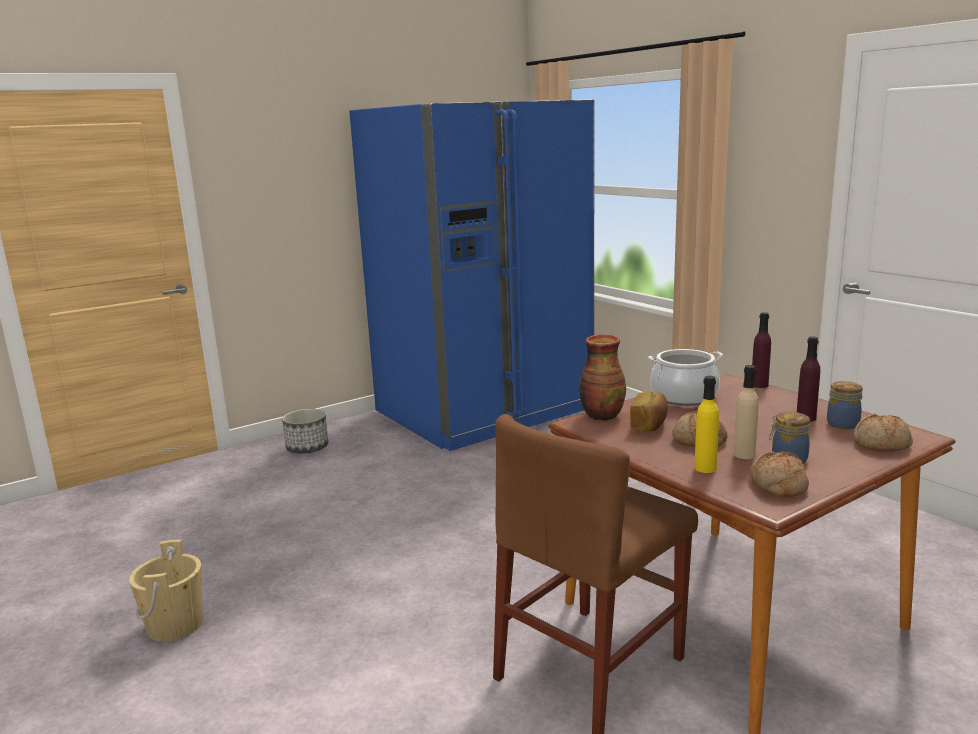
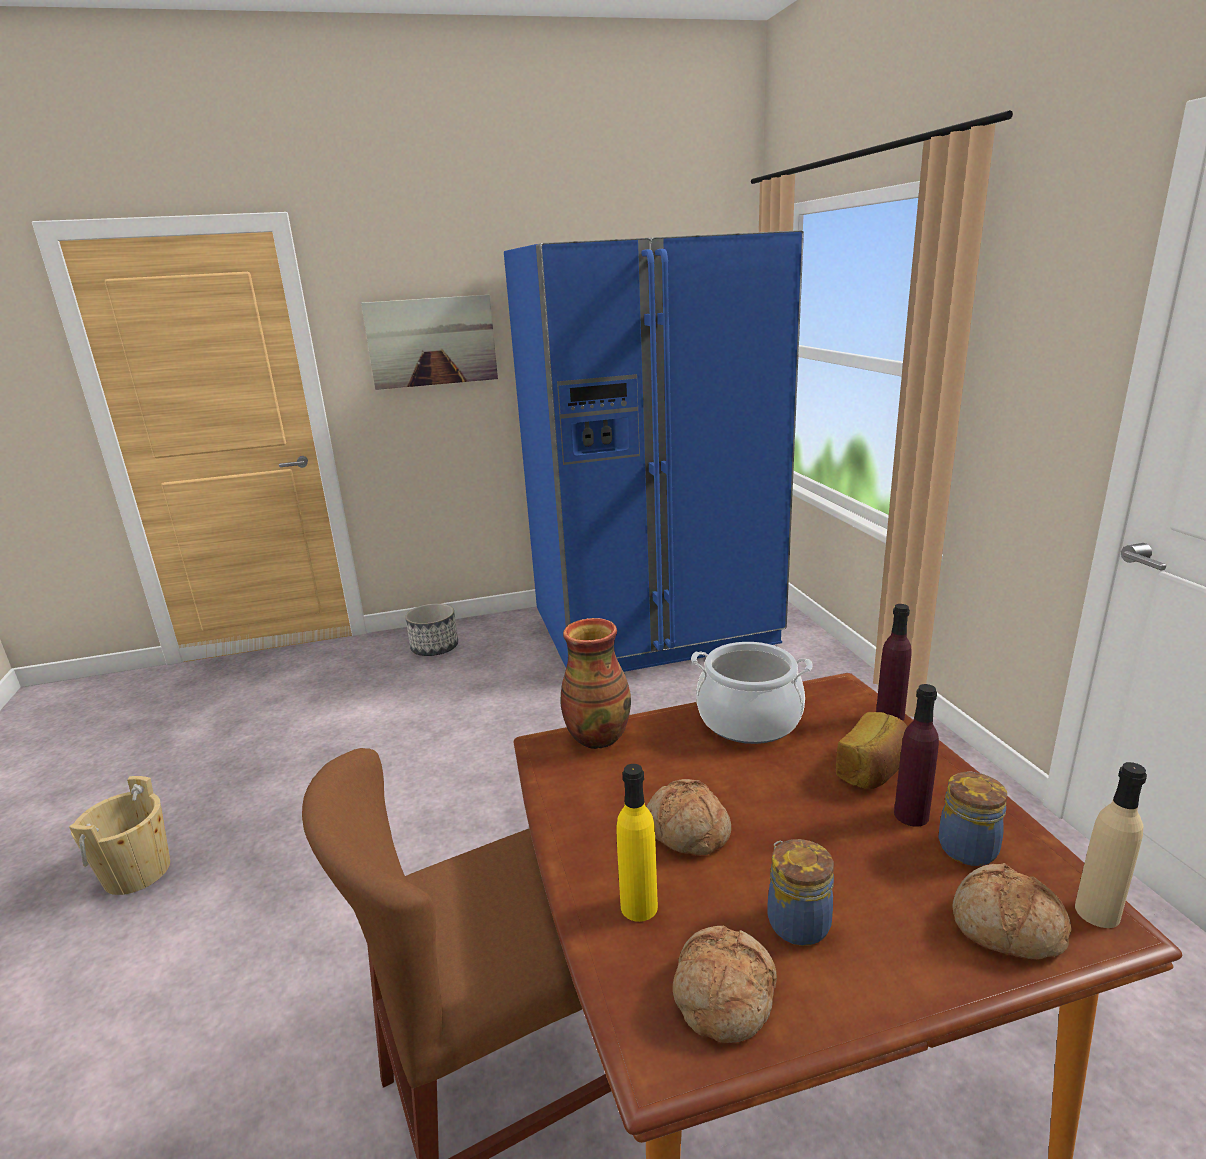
camera: 20 degrees right, 5 degrees up
bread [630,391,668,432] -> bread moved to [836,712,908,789]
beige bottle [734,365,759,459] -> beige bottle moved to [1075,762,1147,928]
none -> picture [361,295,498,390]

